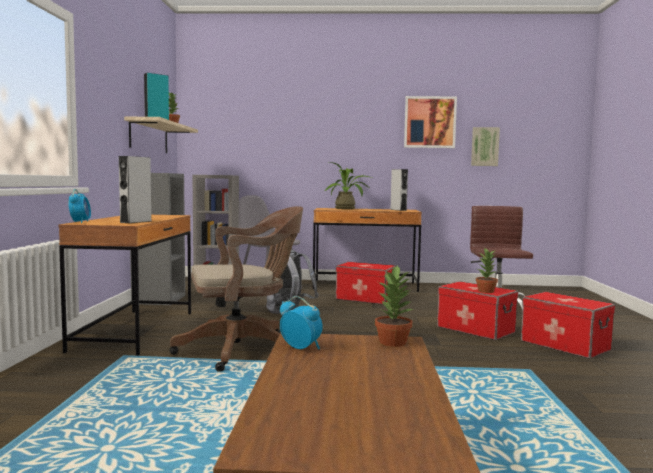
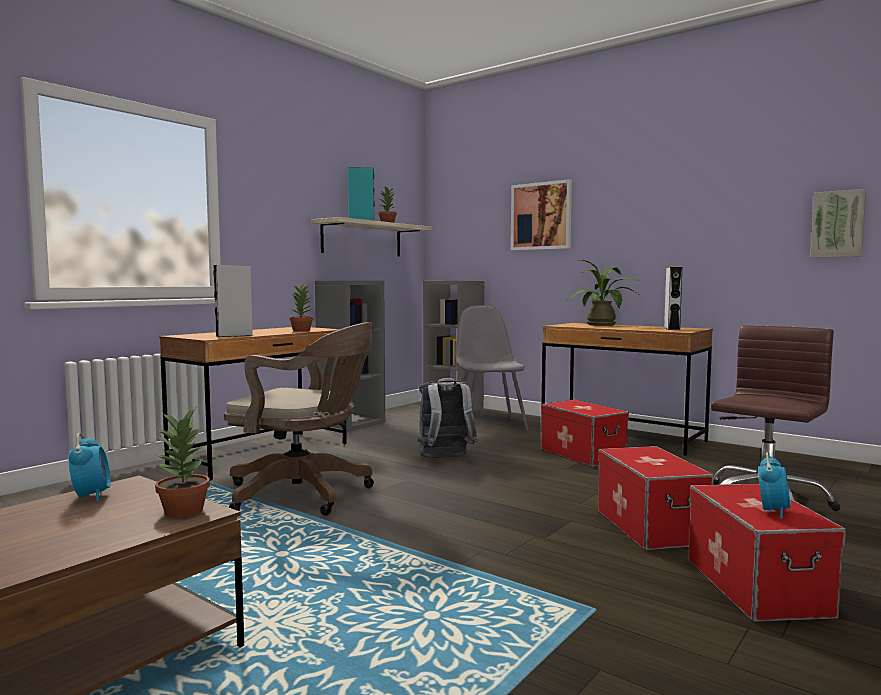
camera: 35 degrees right, 0 degrees up
alarm clock [69,189,91,223] -> alarm clock moved to [758,452,791,519]
picture [404,96,457,148] -> picture moved to [511,179,572,250]
potted plant [476,248,498,293] -> potted plant moved to [289,284,313,332]

